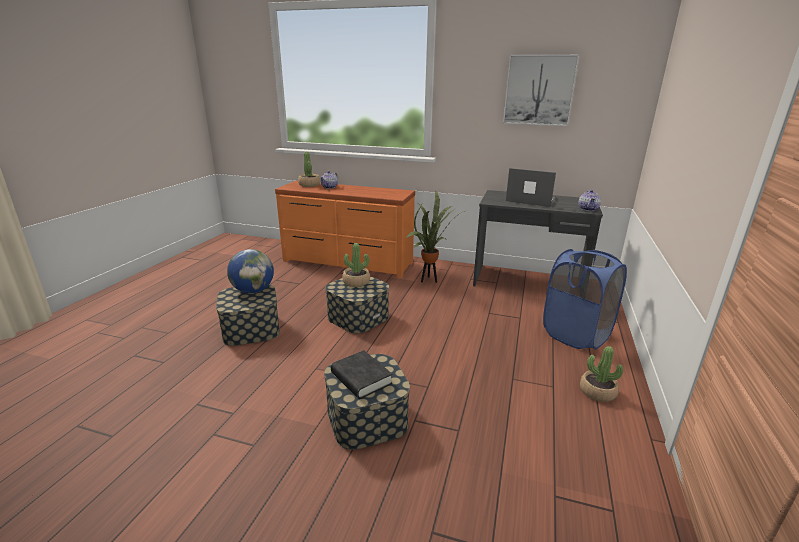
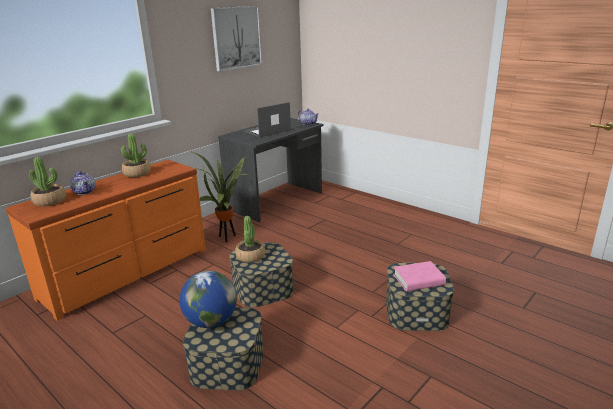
camera: 65 degrees left, 0 degrees up
black book [331,350,392,399] -> pink book [394,261,446,291]
blue laundry basket [543,249,627,350] -> none
potted plant [580,346,623,402] -> potted plant moved to [121,133,151,177]

